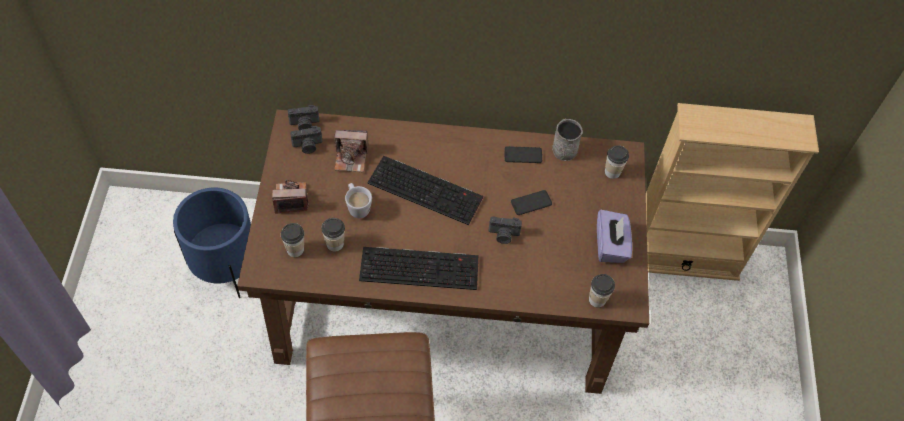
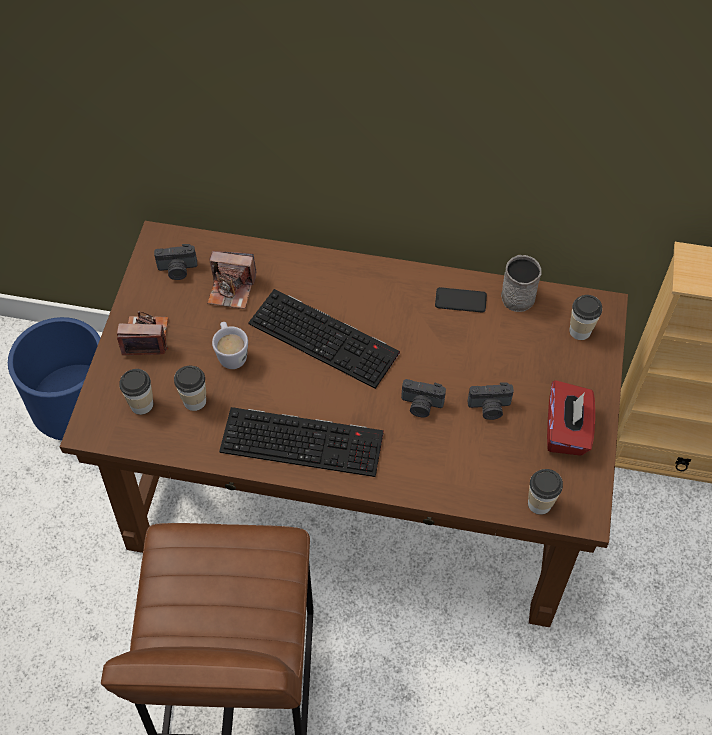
camera: 10 degrees right, 0 degrees up
camera [288,105,319,130] -> camera moved to [468,382,514,420]
phone [511,190,552,215] -> none
purple tissue box [597,210,632,263] -> red tissue box [547,380,595,456]

